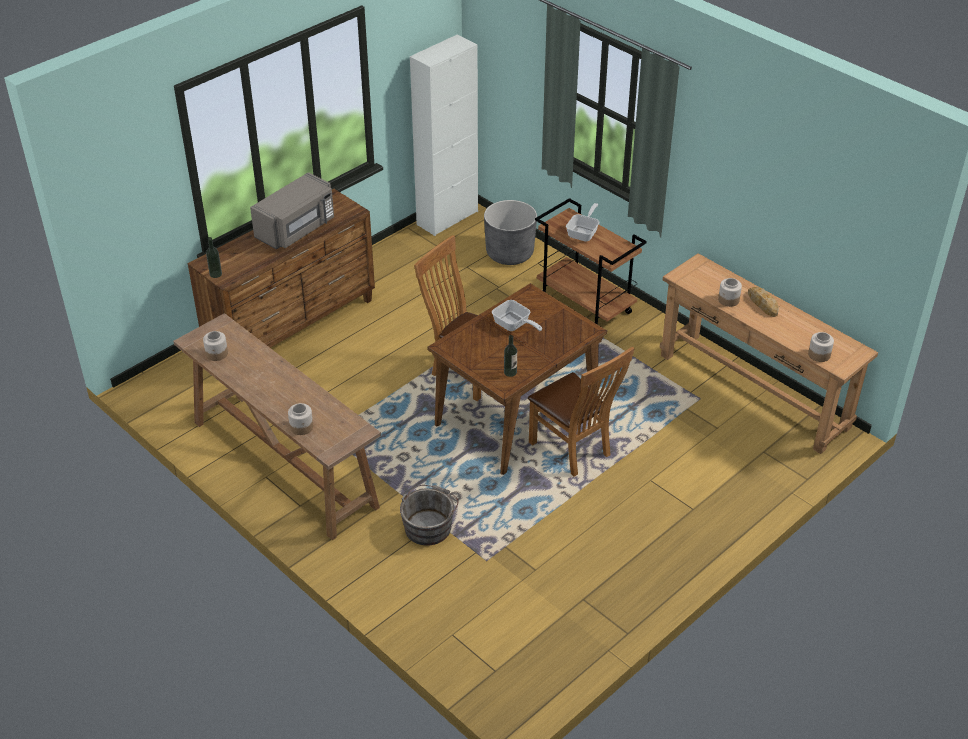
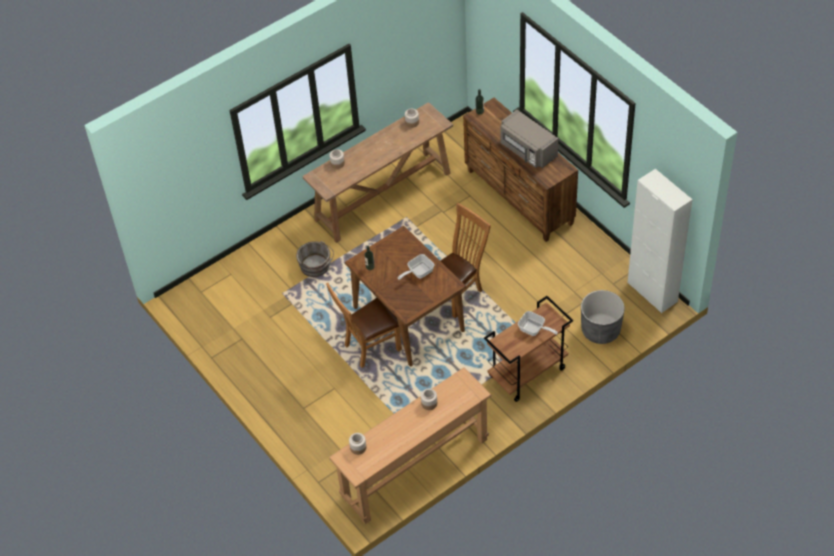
camera: 100 degrees right, 10 degrees up
bread [748,287,779,317] -> none

